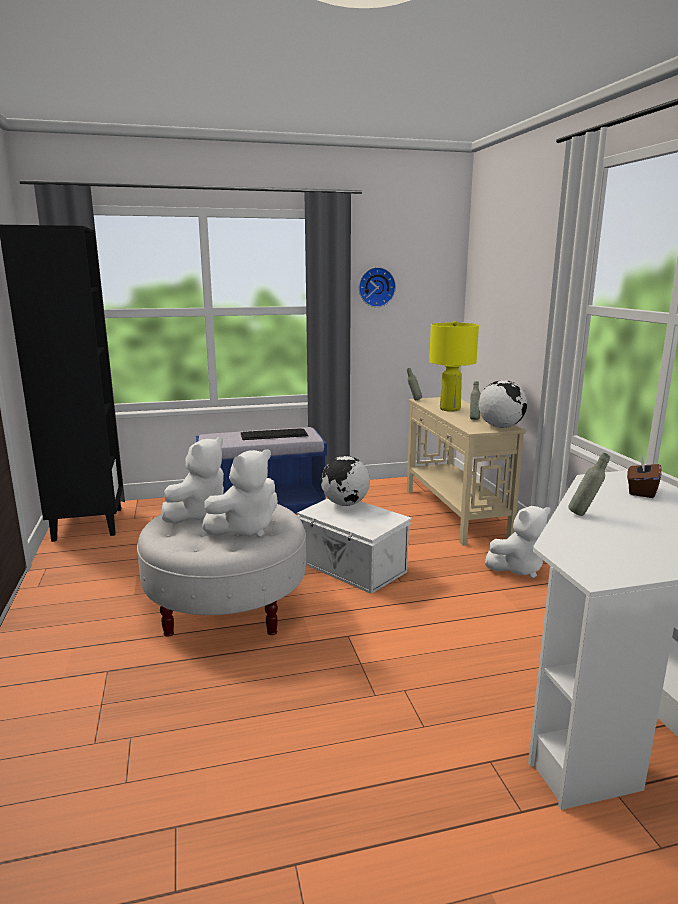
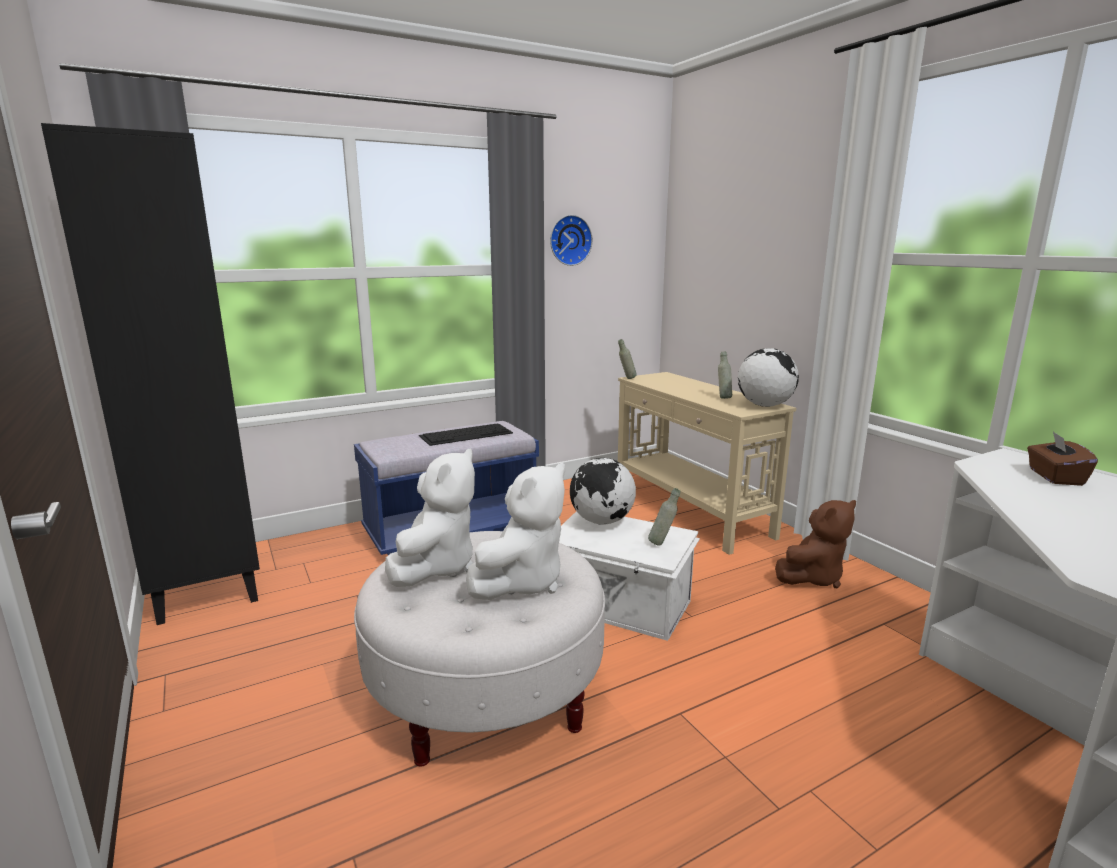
camera: 15 degrees left, 0 degrees up
yellow table lamp [429,321,479,412] -> none
white plush toy [485,506,551,579] -> brown plush toy [775,500,856,588]
grey bottle [568,453,610,516] -> grey bottle moved to [648,488,680,545]

